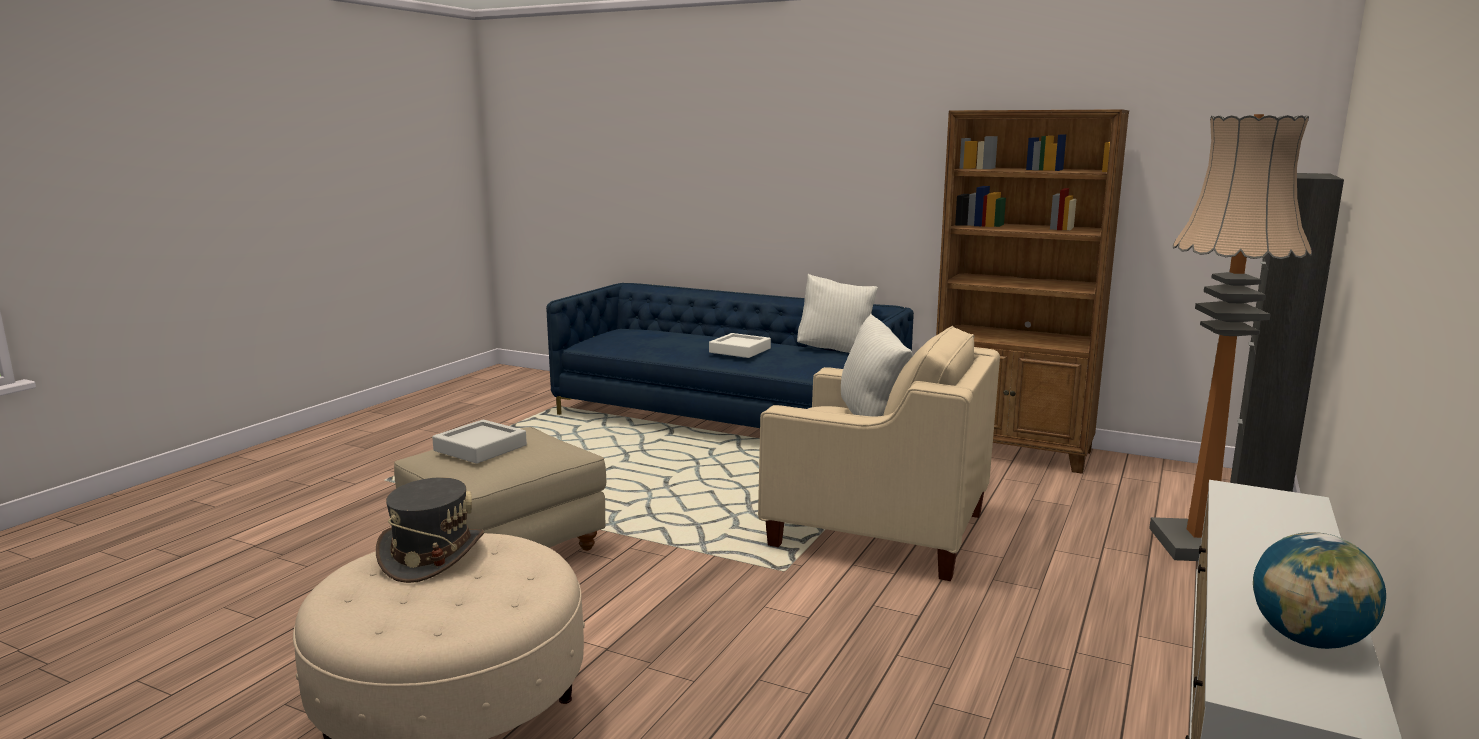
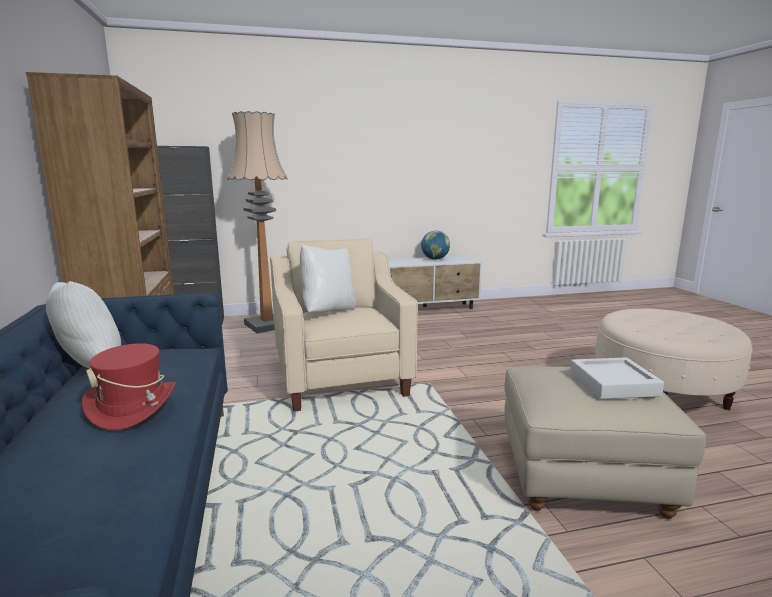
camera: 130 degrees left, 0 degrees up
grey hat [376,477,484,583] -> none
white tray [709,333,771,358] -> red hat [82,343,176,430]

